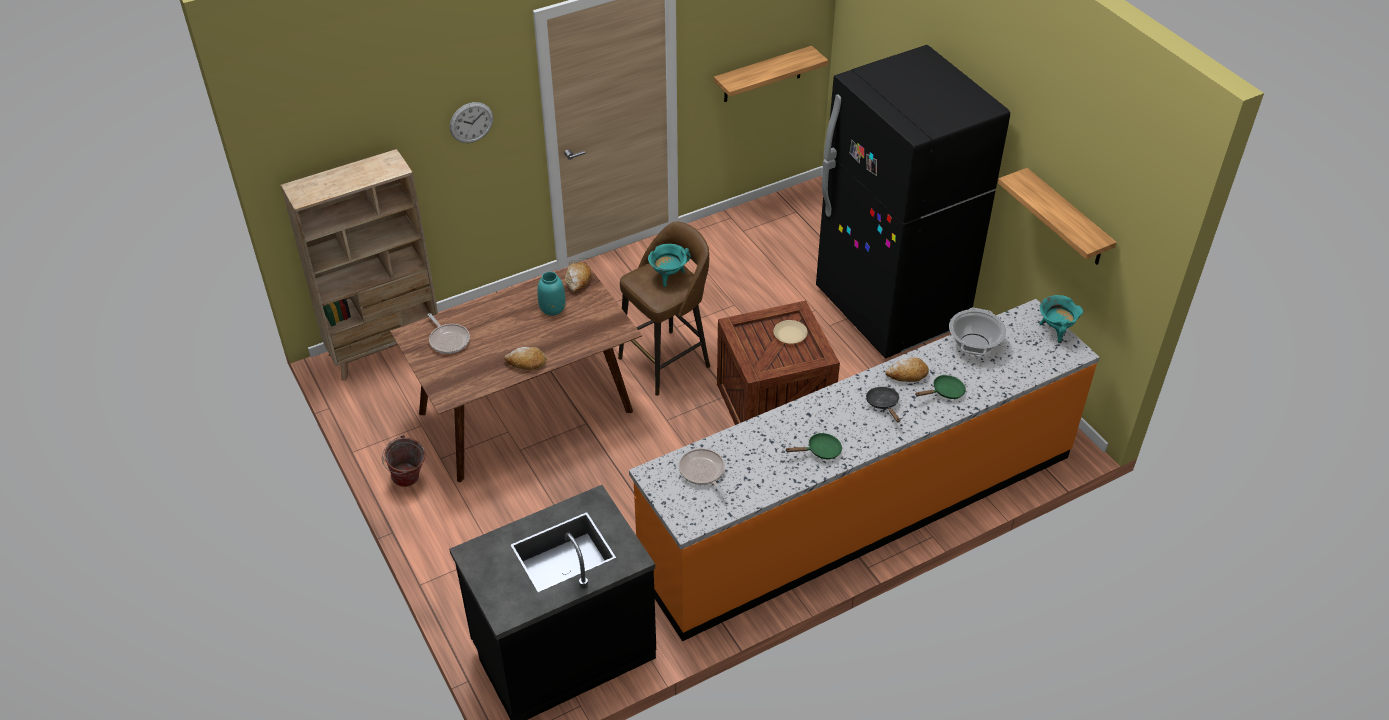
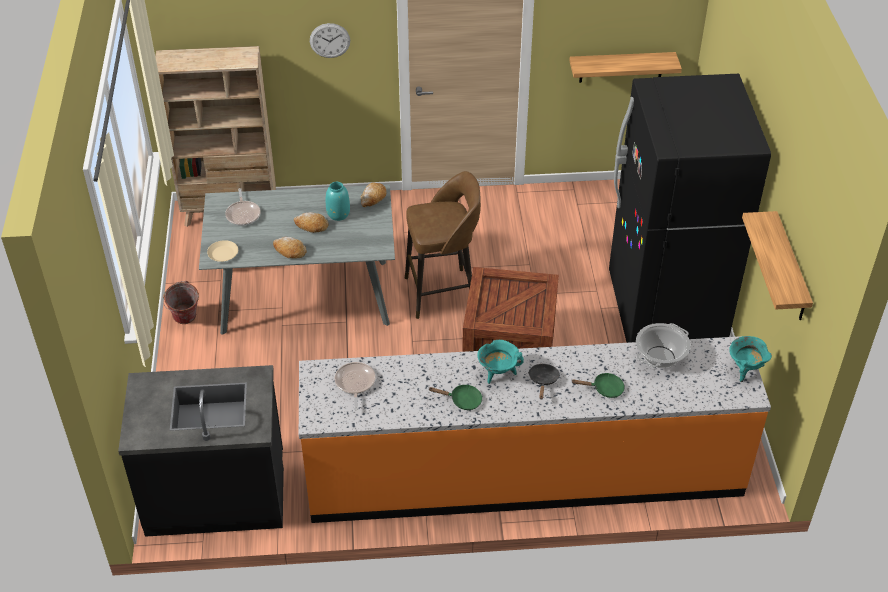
camera: 25 degrees right, 0 degrees up
brown dining table [390,261,642,482] -> grey dining table [199,184,395,335]
turquoise cooking pot [648,244,691,287] -> turquoise cooking pot moved to [477,340,524,384]
beige plate [774,320,808,344] -> beige plate moved to [207,240,238,262]
bread [885,357,929,382] -> bread moved to [294,212,329,233]

